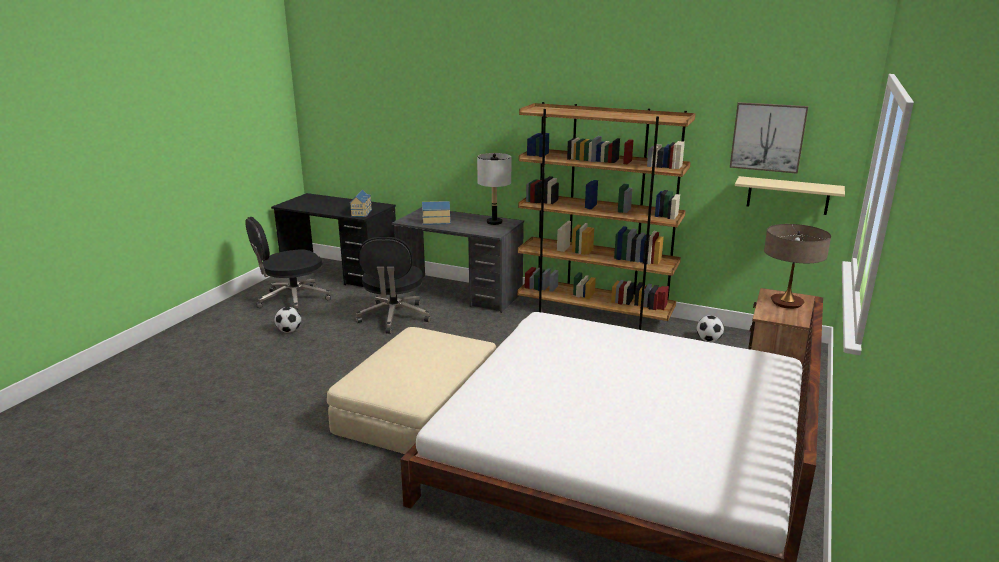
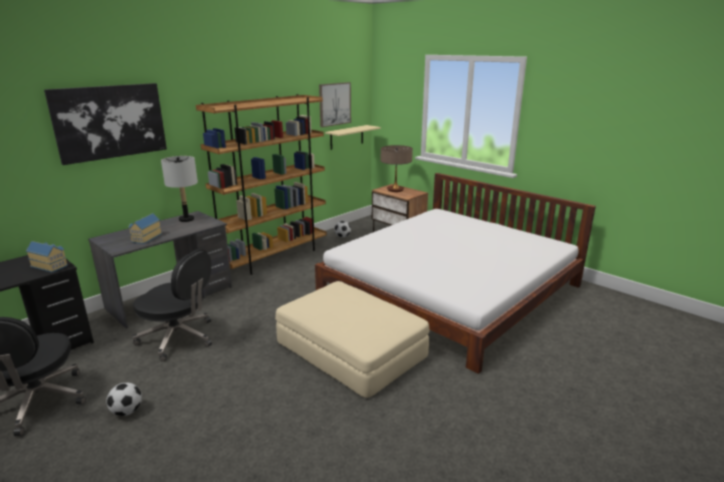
camera: 70 degrees left, 0 degrees up
none -> picture [44,83,167,165]

